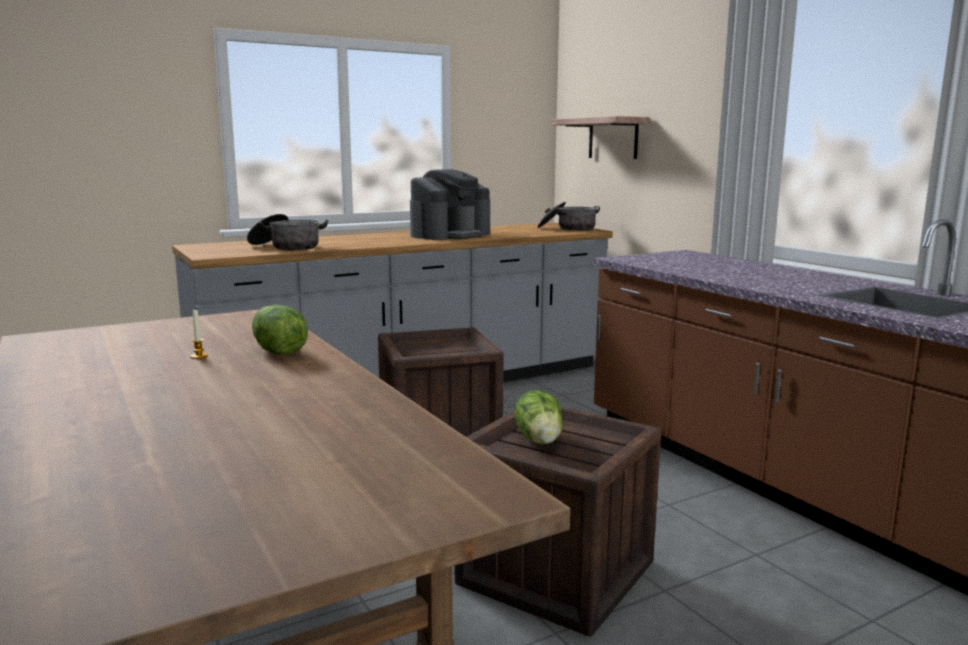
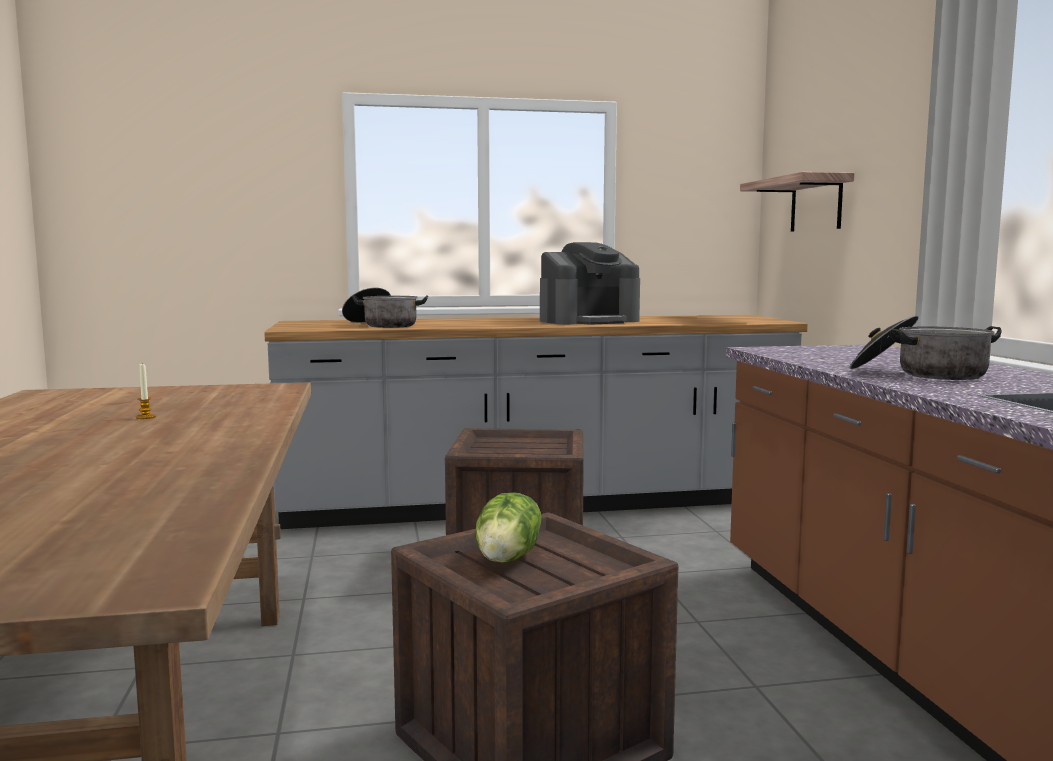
camera: 20 degrees right, 5 degrees down
lettuce [252,304,308,355] -> none
cooking pot [537,202,600,231] -> cooking pot moved to [850,315,1001,380]

